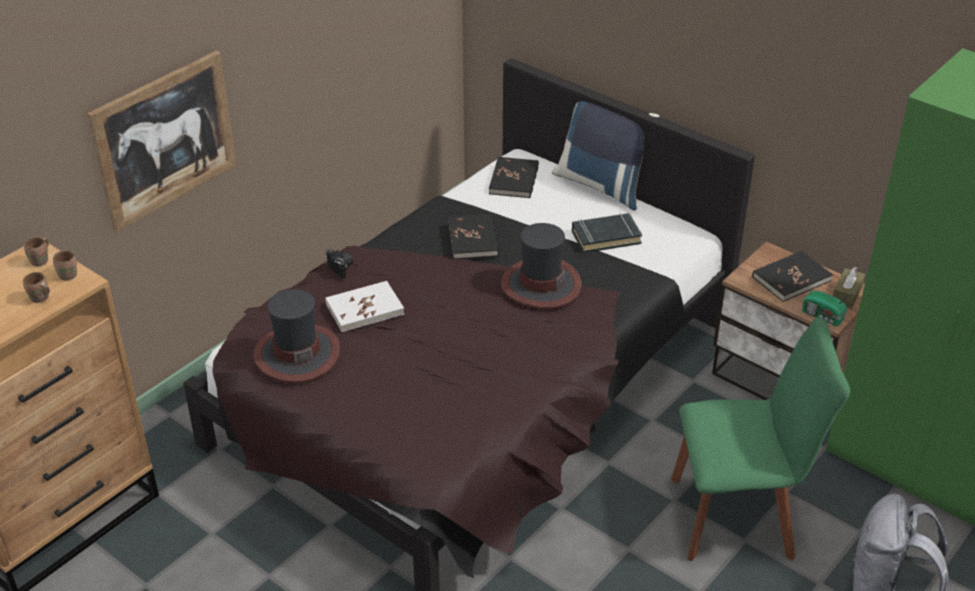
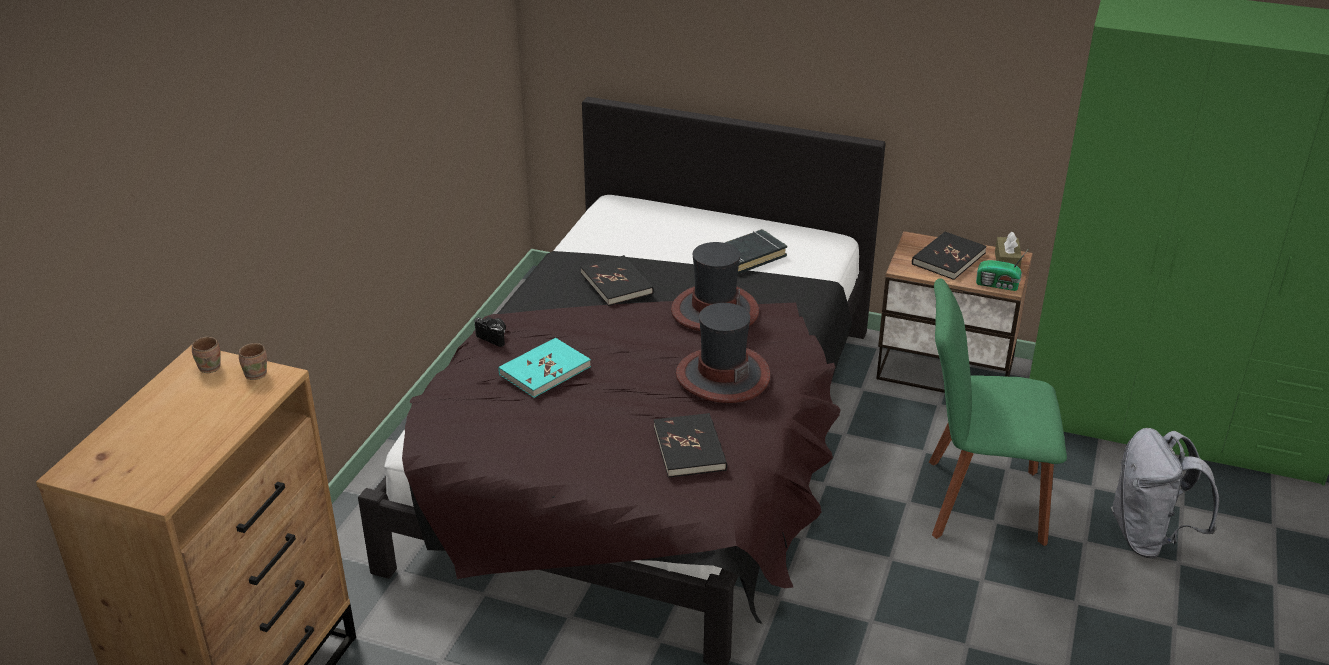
camera: 20 degrees left, 5 degrees down
brown mug [23,272,50,303] -> none
picture [87,51,236,232] -> none
hat [253,289,341,383] -> hat moved to [676,303,770,403]
white book [325,281,404,332] -> turquoise book [498,338,591,398]
black book [489,157,539,198] -> black book moved to [654,413,727,478]
blue pillow [552,101,660,210] -> none
green chair [671,317,850,561] -> green chair turned 150 degrees counterclockwise [929,278,1067,546]

